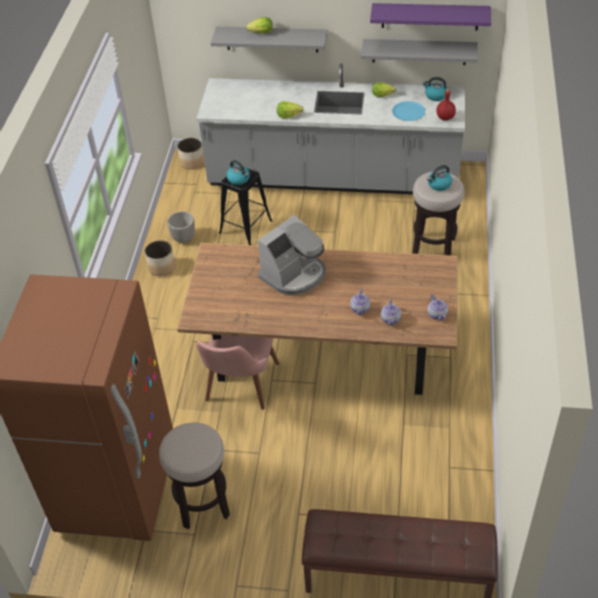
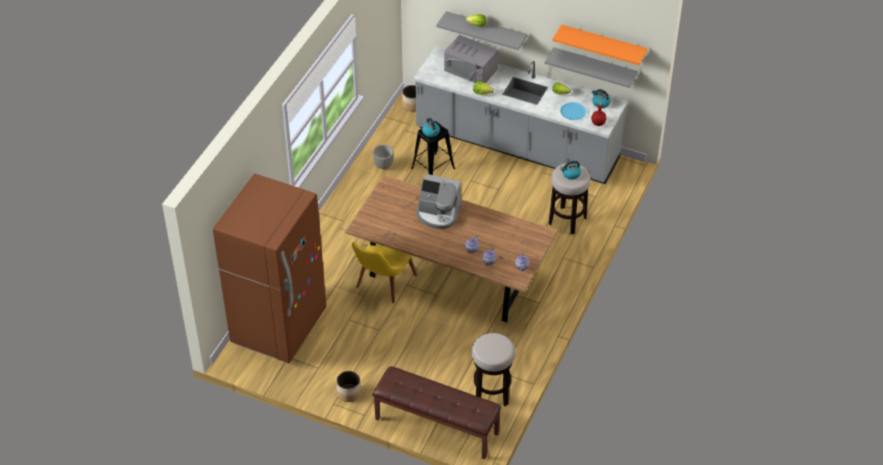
camera: 15 degrees right, 0 degrees up
planter [145,240,175,276] -> planter moved to [336,371,361,402]
stool [159,422,230,529] -> stool moved to [472,333,515,406]
pink chair [196,334,280,410] -> yellow chair [352,242,417,303]
coffee machine [258,215,326,295] -> coffee machine turned 45 degrees clockwise [417,174,462,229]
purple shelf [370,3,491,30] -> orange shelf [553,24,648,65]
none -> grey microwave [444,35,499,83]

